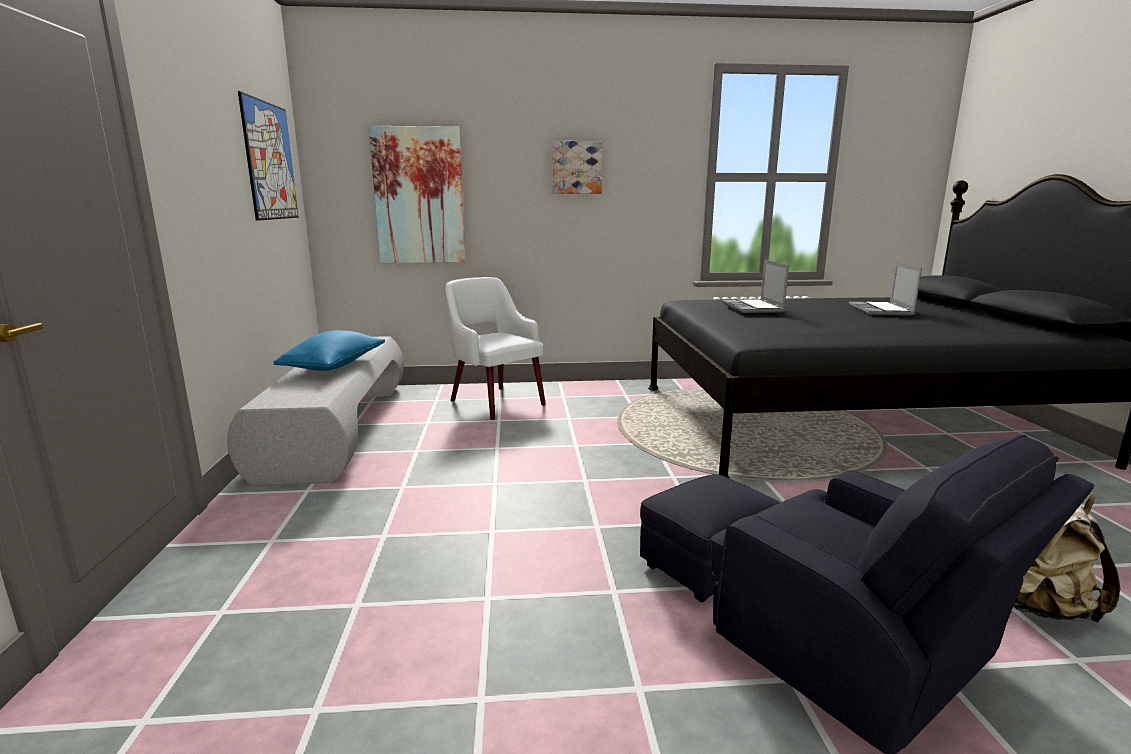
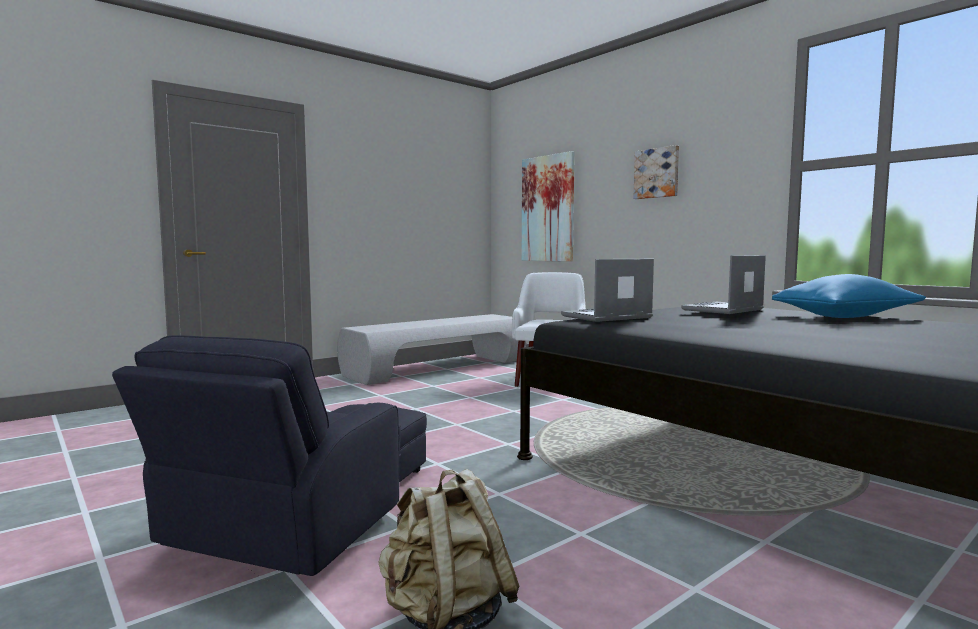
camera: 55 degrees right, 10 degrees down
picture [238,91,299,221] -> none
blue pillow [274,330,385,371] -> blue pillow moved to [772,274,926,318]
laptop [849,262,922,316] -> laptop moved to [561,259,654,322]

